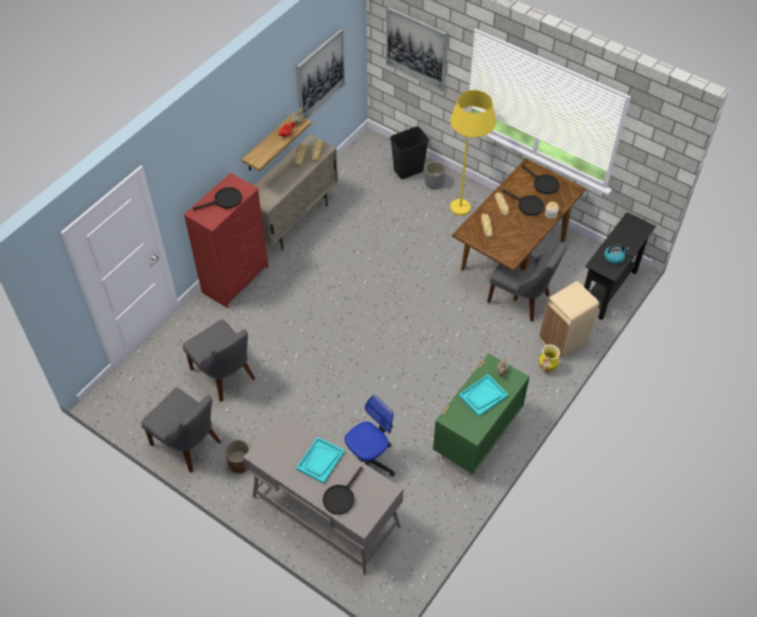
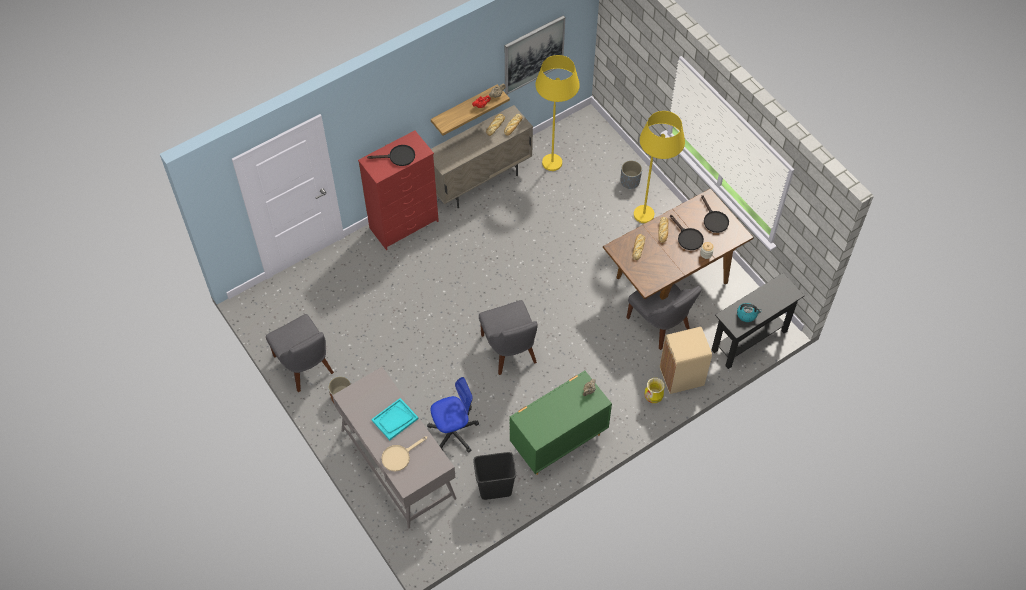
camera: 20 degrees right, 5 degrees up
grey chair [182,319,255,402] -> grey chair moved to [479,300,537,375]
black frying pan [323,467,363,515] -> beige frying pan [381,436,427,472]
picture [386,7,448,91] -> none
black trash can [390,126,429,179] -> black trash can moved to [473,452,516,500]
turquoise tray [459,375,508,417] -> none
none -> yellow floor lamp [536,55,580,171]

